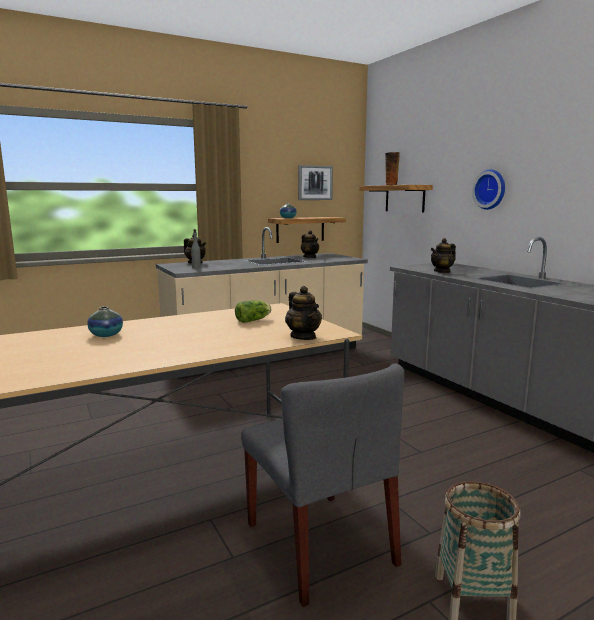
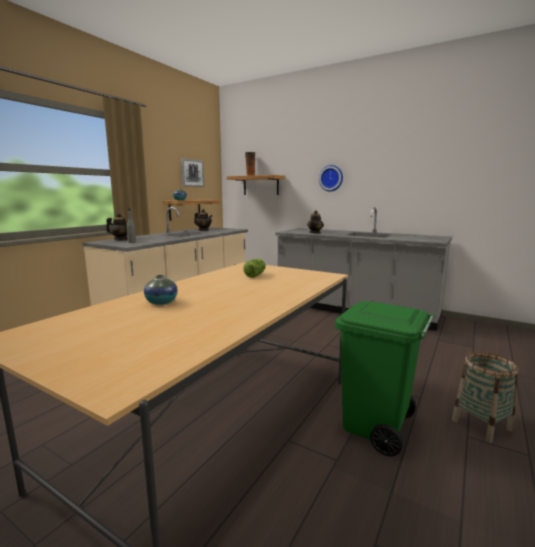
camera: 30 degrees left, 0 degrees up
grey chair [241,363,404,607] -> green trash can [335,301,434,456]
teapot [285,286,322,340] -> none

